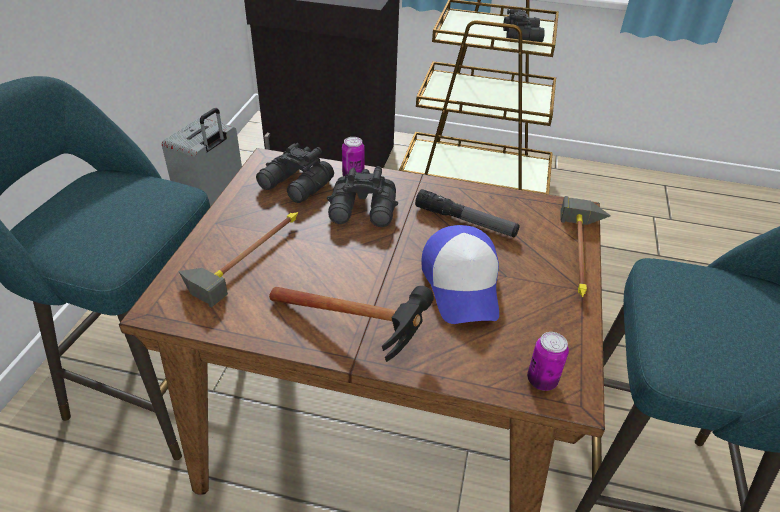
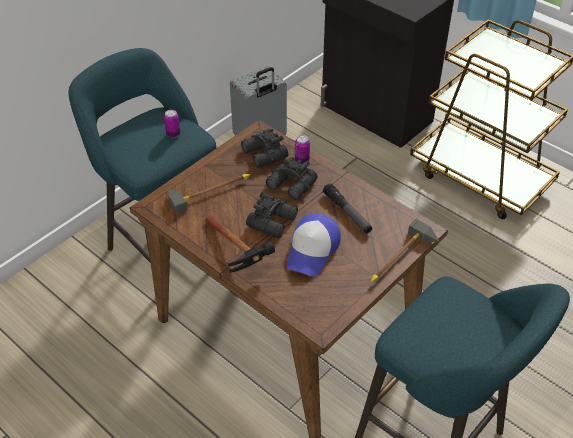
camera: 30 degrees right, 5 degrees up
black binoculars [503,9,545,42] -> black binoculars moved to [246,193,298,238]
can [527,332,569,391] -> can moved to [164,110,180,138]

